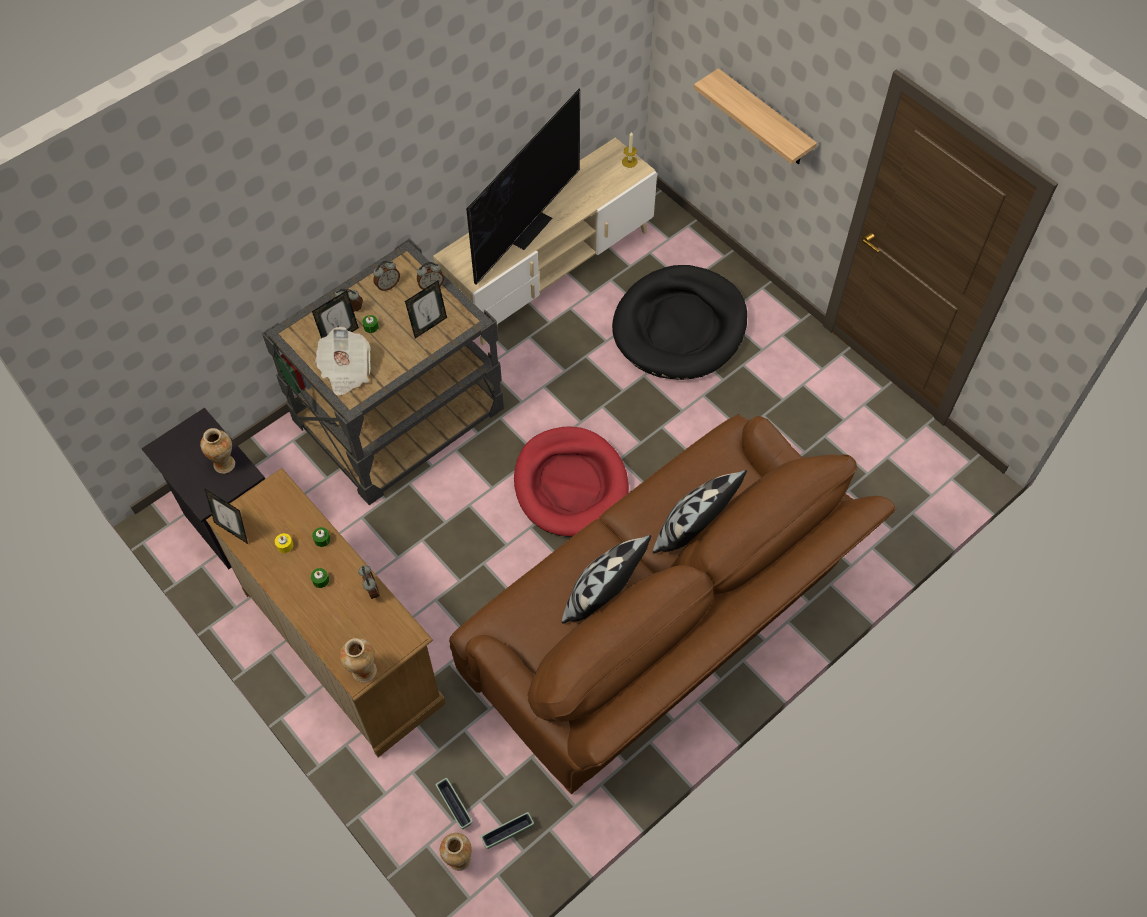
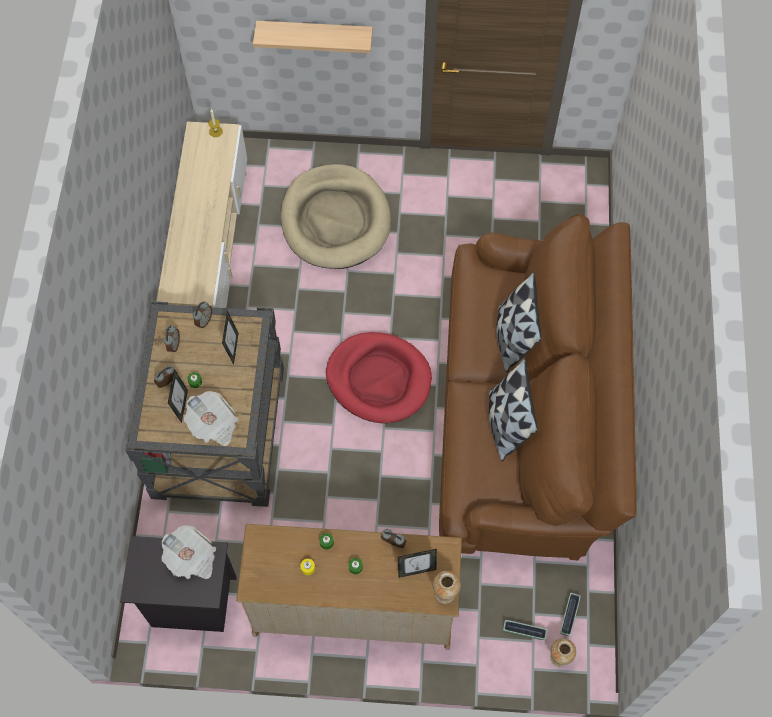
camera: 45 degrees left, 5 degrees up
vase [200,428,235,474] -> newspaper [161,525,216,579]
picture frame [204,488,248,544] -> picture frame moved to [398,549,437,578]
television [466,89,580,285] -> none
black dog bed [612,265,747,380] -> beige dog bed [281,164,391,269]

